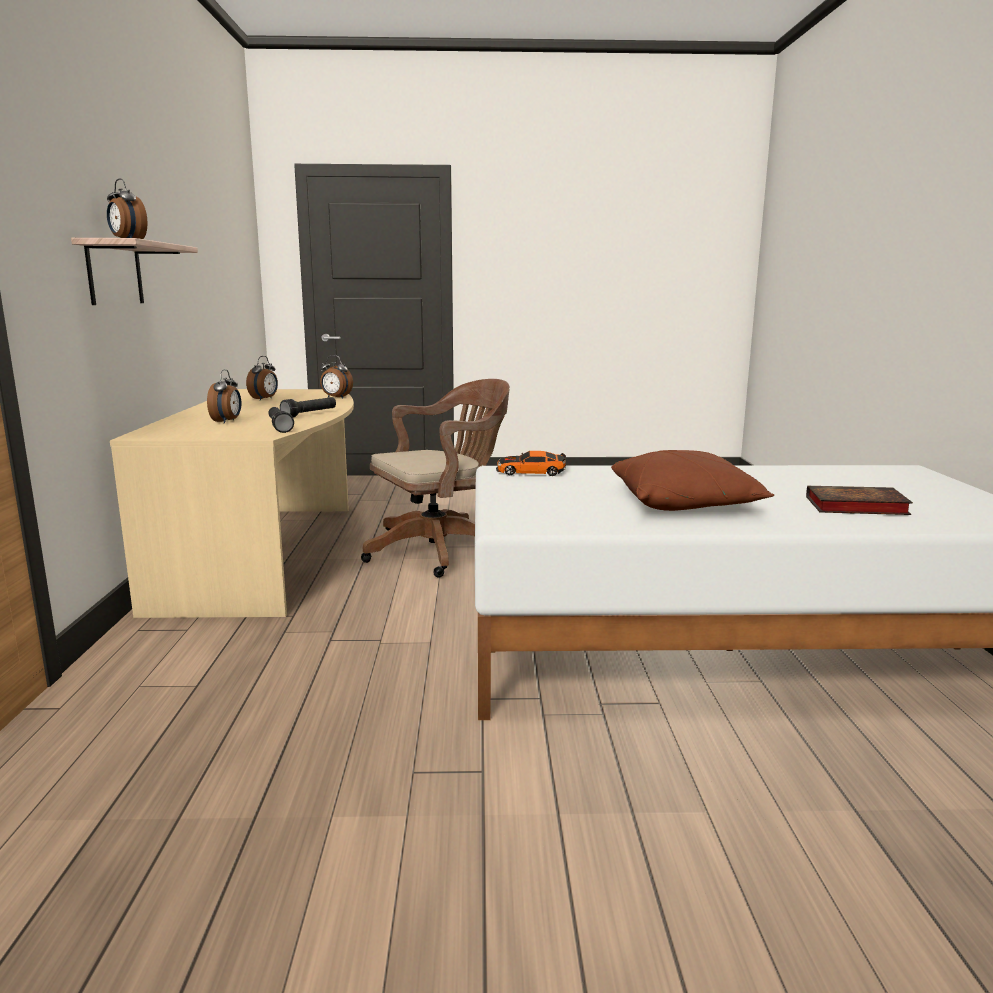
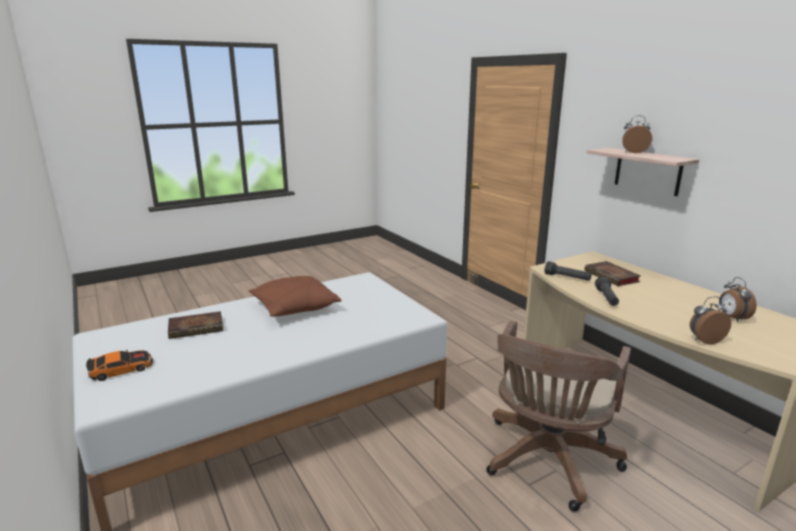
camera: 150 degrees right, 5 degrees up
alarm clock [207,369,241,424] -> book [585,261,641,286]
toy car [496,451,566,476] -> toy car moved to [86,350,153,381]

